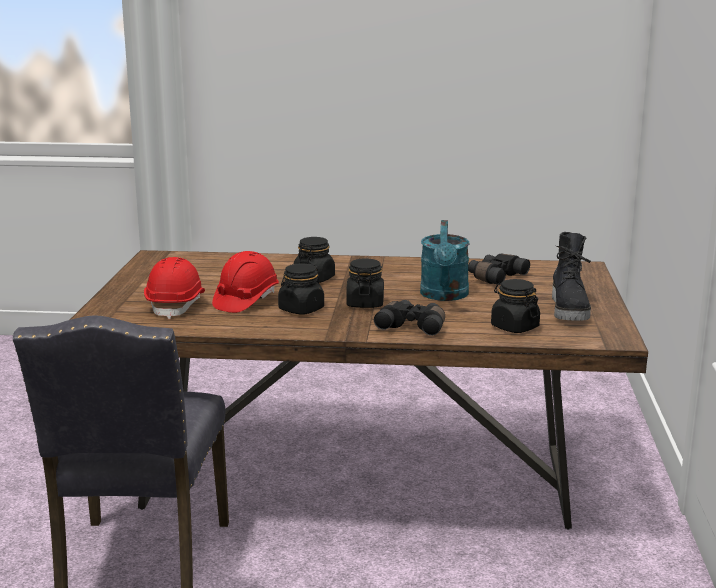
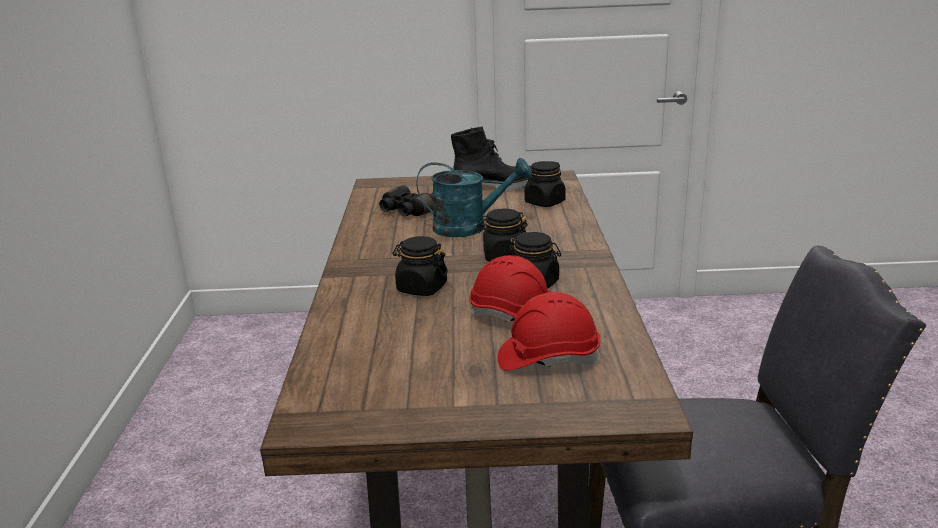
camera: 95 degrees left, 5 degrees up
black binoculars [374,300,445,336] -> none

